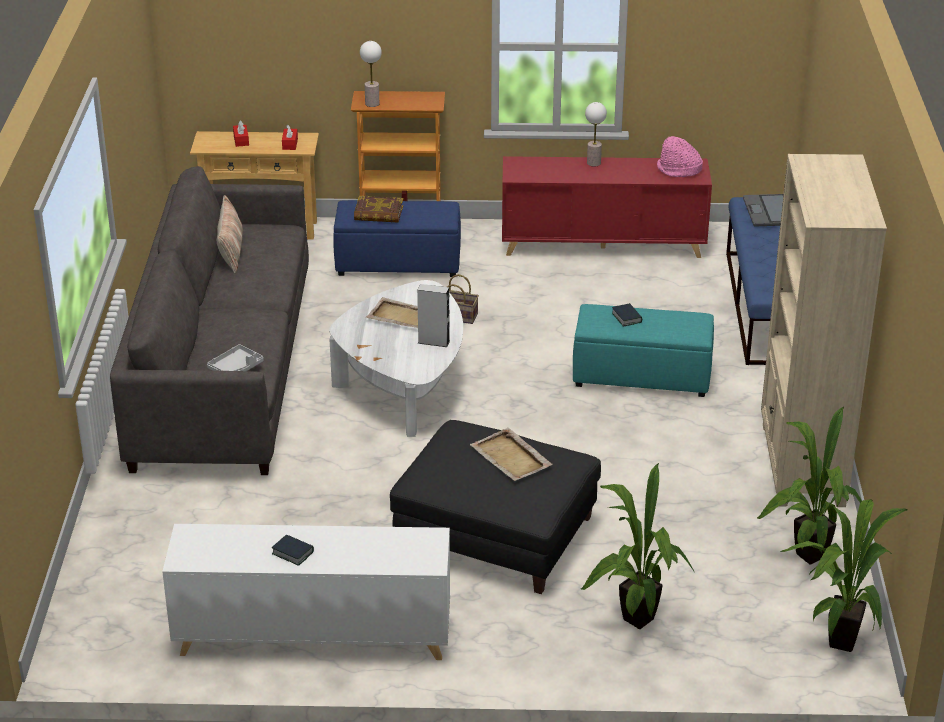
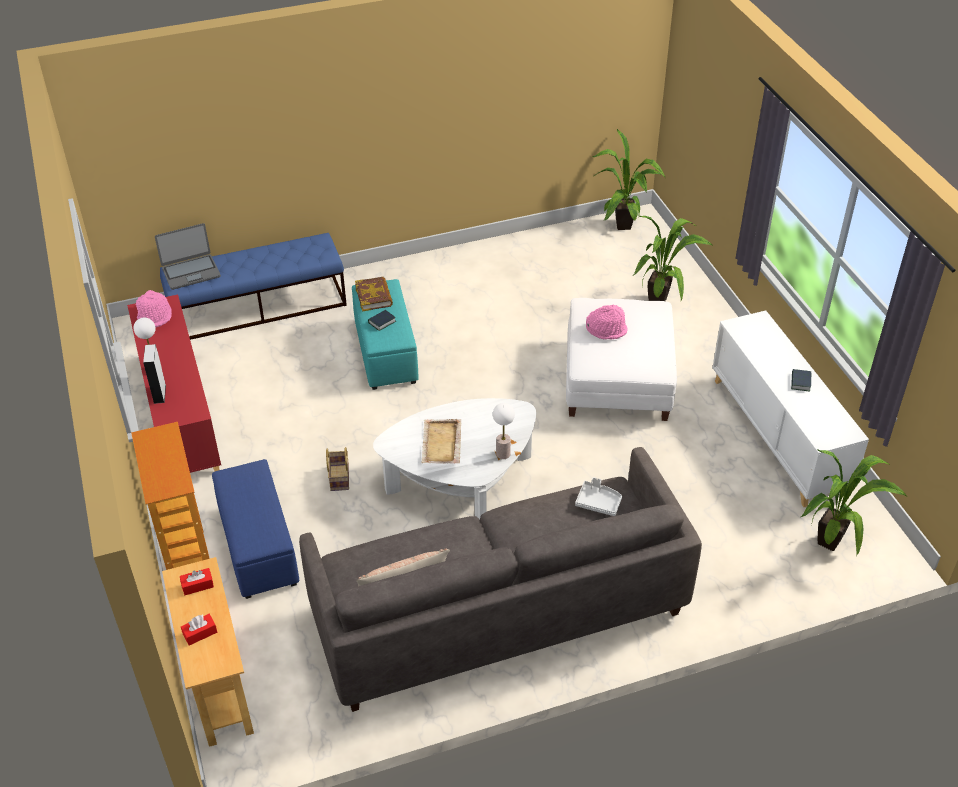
camera: 110 degrees left, 10 degrees up
book [354,195,403,222] -> book moved to [355,277,393,311]
table lamp [360,41,382,107] -> table lamp moved to [493,403,515,459]
black ottoman [390,420,601,594] -> white ottoman [566,298,677,421]
grey speaker [417,284,450,347] -> grey speaker moved to [143,344,166,404]
beige tray [470,428,553,481] -> pink hat [586,304,628,340]
potted plant [757,407,862,565] -> potted plant moved to [801,449,907,556]
beige bookcase [761,154,887,507] -> none

